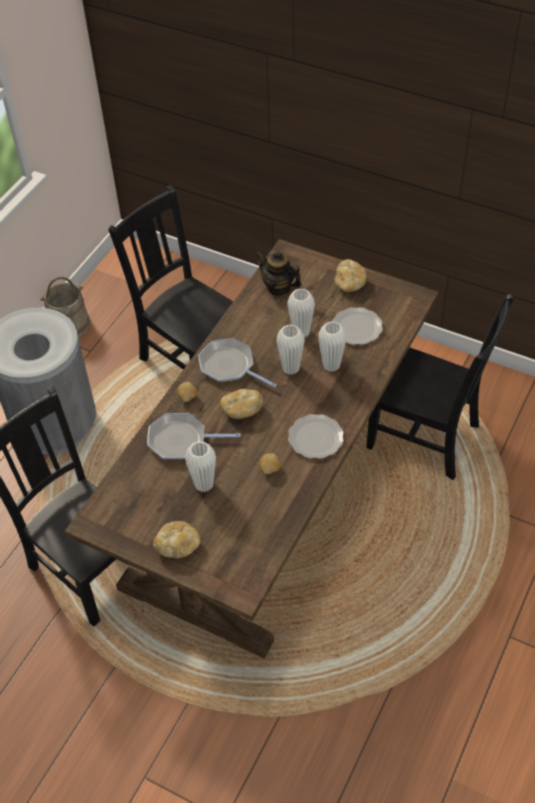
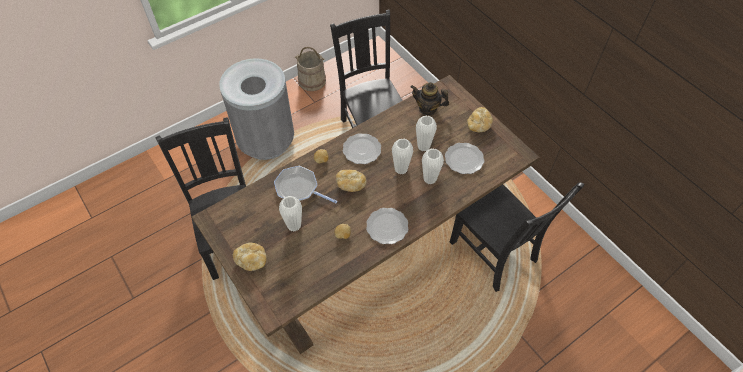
camera: 25 degrees right, 5 degrees up
frying pan [198,338,277,387] -> plate [343,133,381,164]
teapot [255,250,302,296] -> teapot turned 45 degrees counterclockwise [410,82,449,115]

